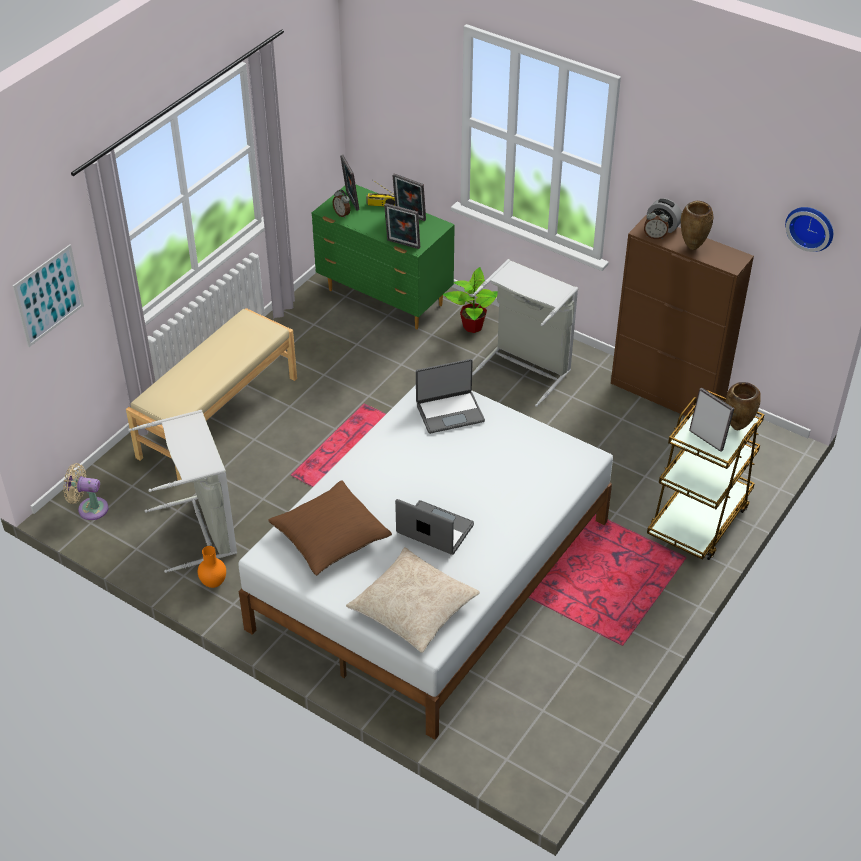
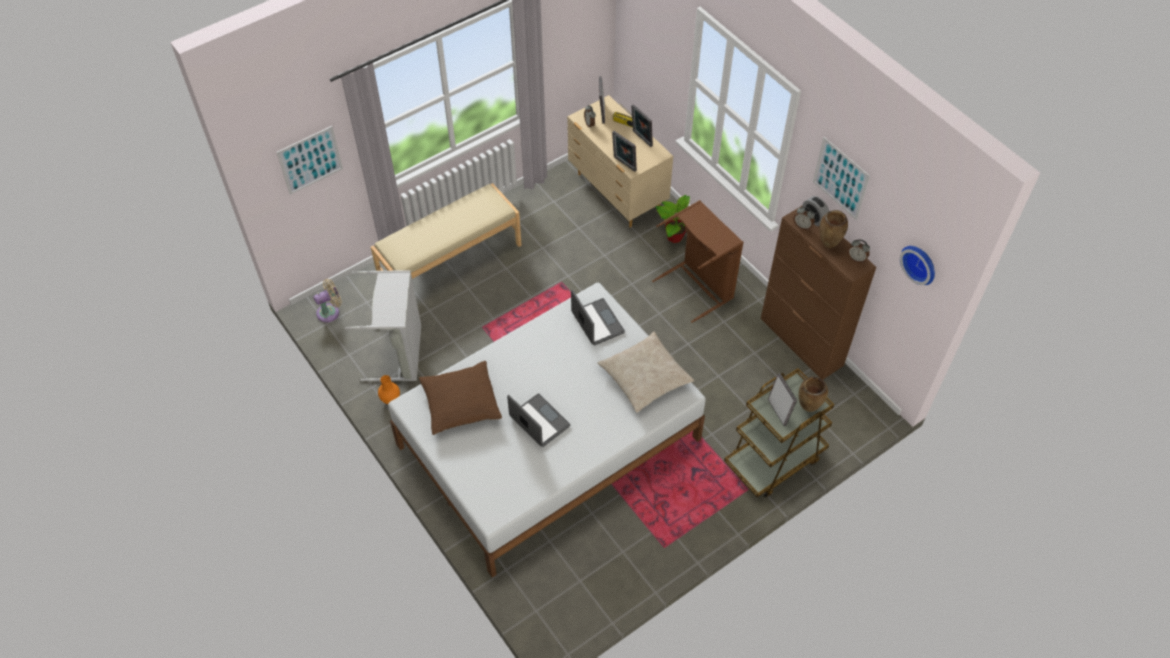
camera: 20 degrees right, 10 degrees up
beige fan [63,463,109,520] -> beige fan turned 120 degrees clockwise [313,279,342,322]
green dresser [312,184,455,329] -> beige dresser [567,95,673,228]
beige pillow [346,547,480,653] -> beige pillow moved to [597,332,694,413]
laptop [416,359,485,434] -> laptop turned 120 degrees counterclockwise [571,290,625,346]
grey laundry basket [472,259,578,407] -> brown laundry basket [652,200,744,323]
none -> picture [813,137,870,220]
none -> alarm clock [848,239,870,263]

